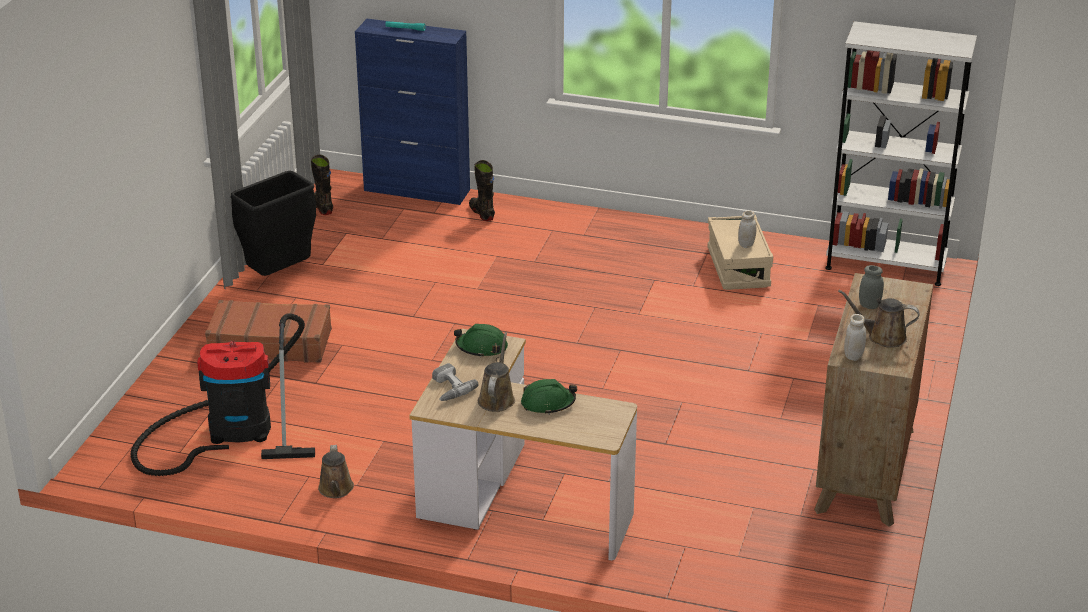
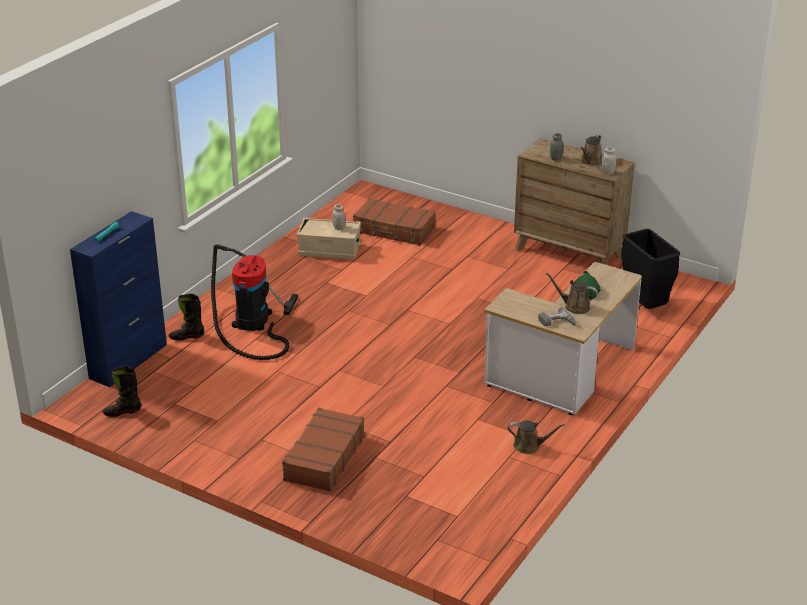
camera: 75 degrees left, 0 degrees up
vacuum cleaner [130,313,315,476] -> vacuum cleaner moved to [211,244,298,360]
black trash can [231,171,316,276] -> black trash can moved to [621,229,680,309]
green hard hat [454,324,508,358] -> none
white bookcase [825,21,977,286] -> none
none -> brown suitcase [353,198,436,246]

